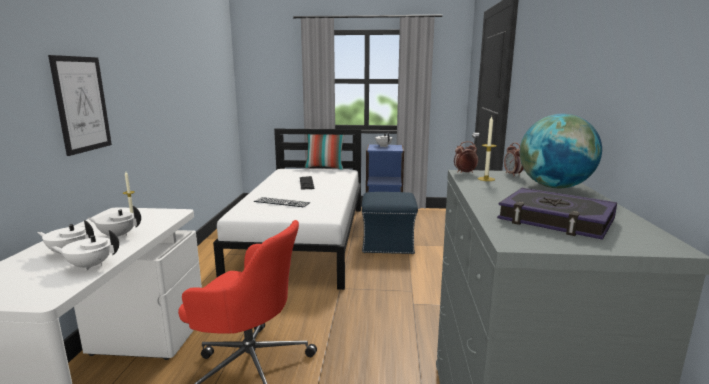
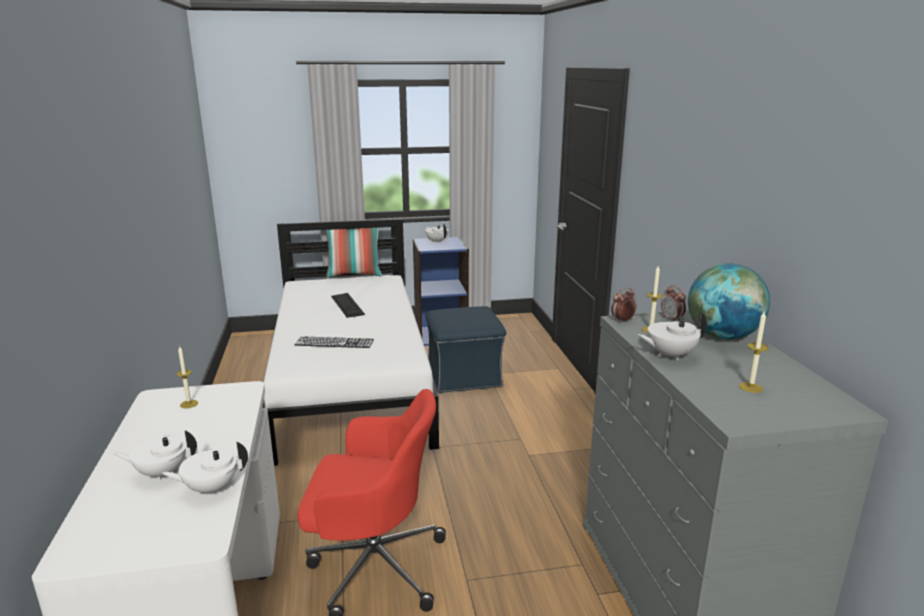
camera: 15 degrees left, 5 degrees up
picture [48,55,112,156] -> none
white teapot [88,205,141,237] -> white teapot moved to [637,312,707,360]
book [497,188,617,240] -> candle [739,312,768,393]

